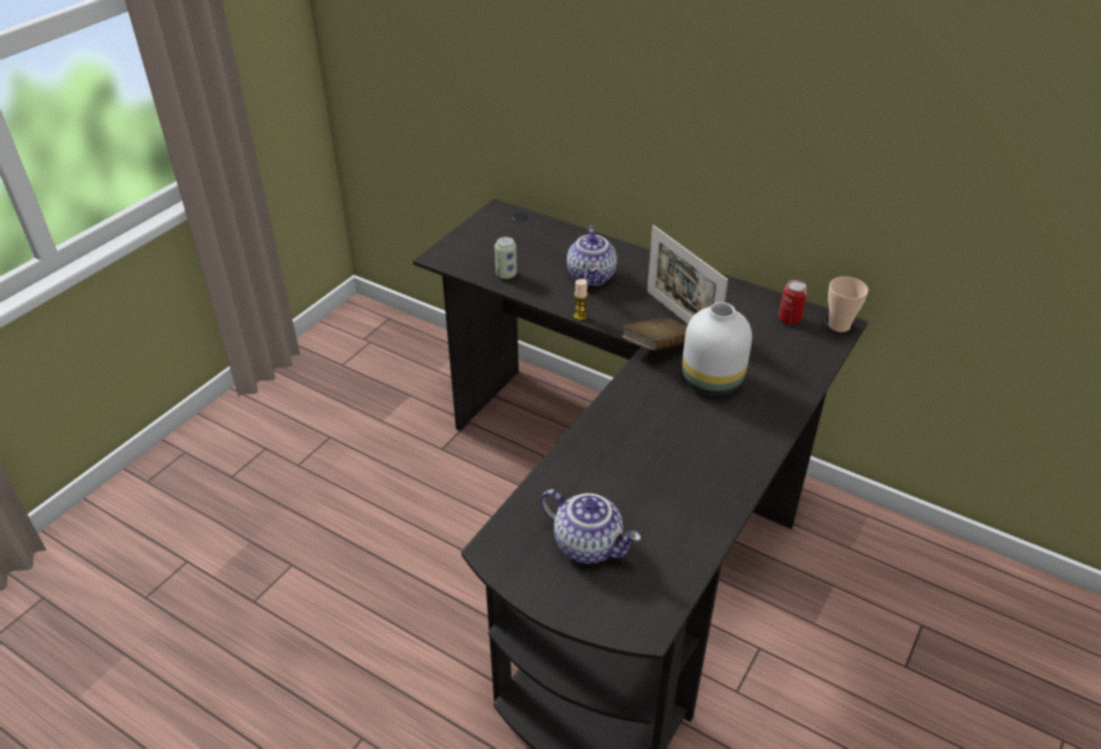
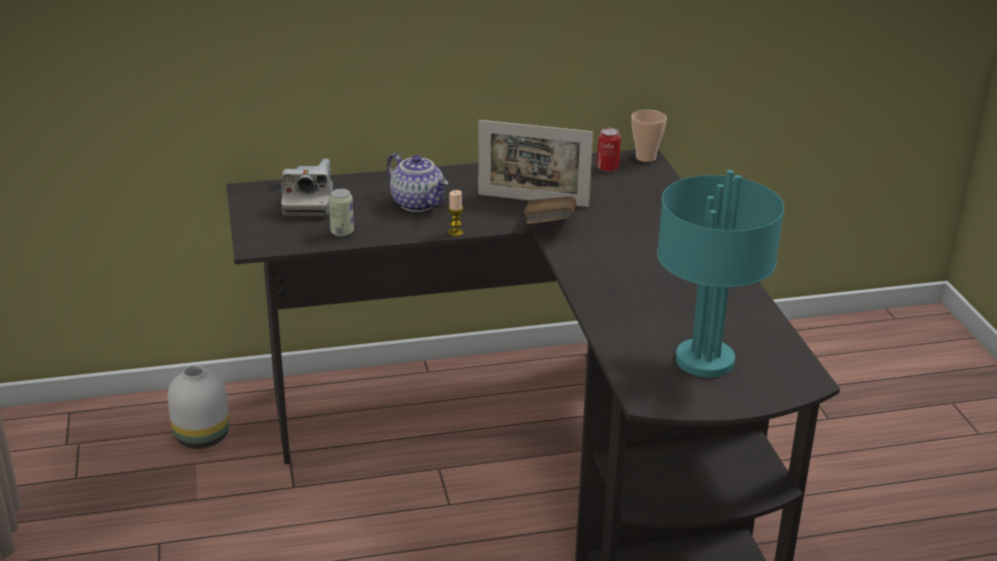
camera: 45 degrees left, 10 degrees down
teapot [540,489,641,564] -> turquoise table lamp [657,170,784,377]
white vase [682,302,752,396] -> white vase moved to [168,365,229,449]
none -> camera [281,159,333,217]

